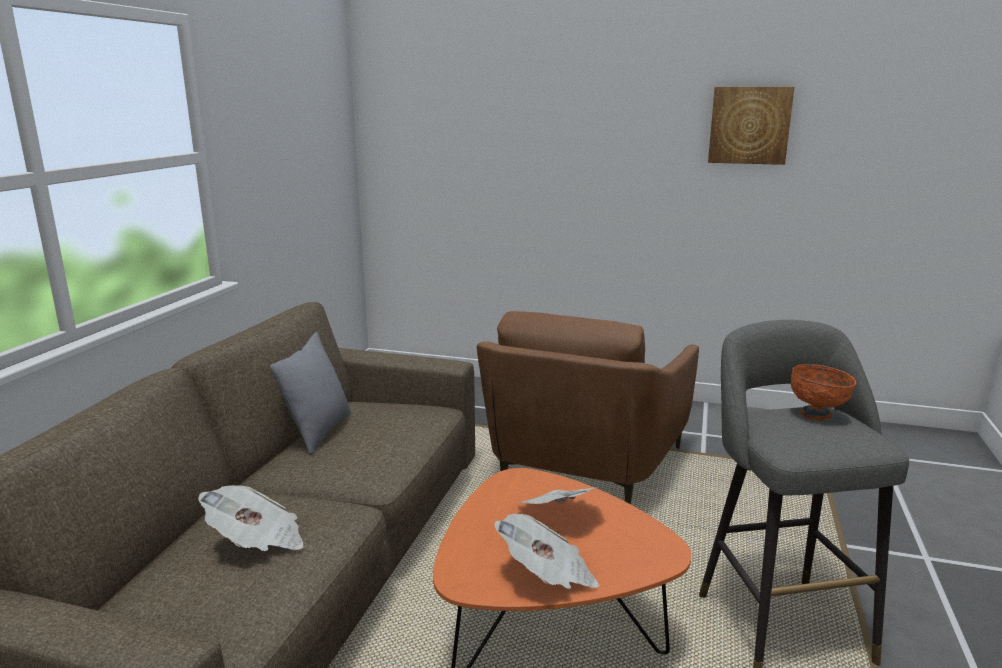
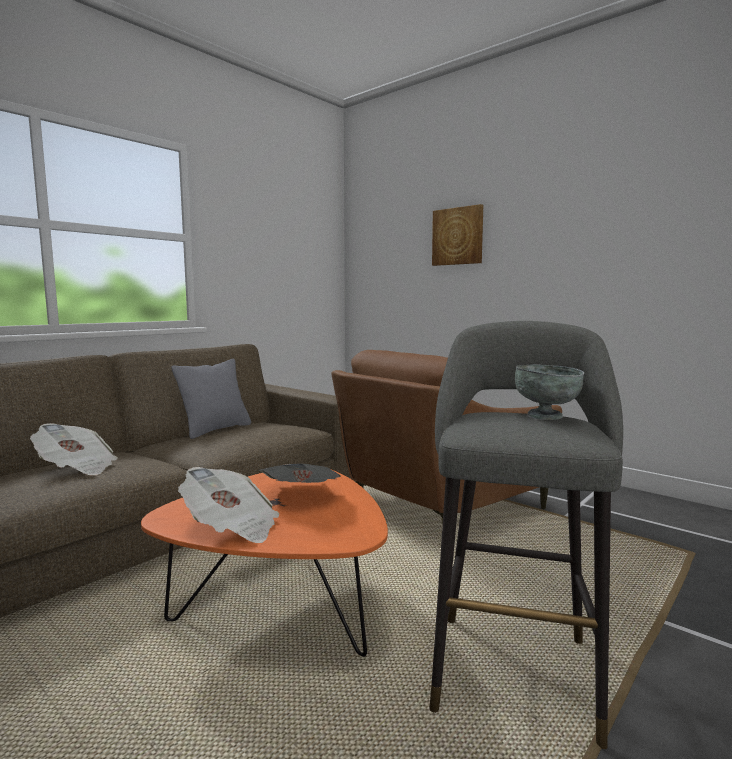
camera: 25 degrees right, 10 degrees down
picture [708,87,794,165] -> picture moved to [432,204,483,266]
orange bowl [791,364,856,421] -> grey bowl [515,364,584,420]

